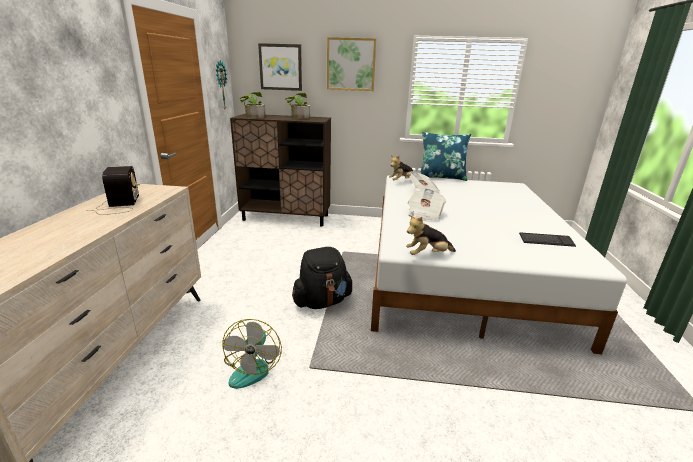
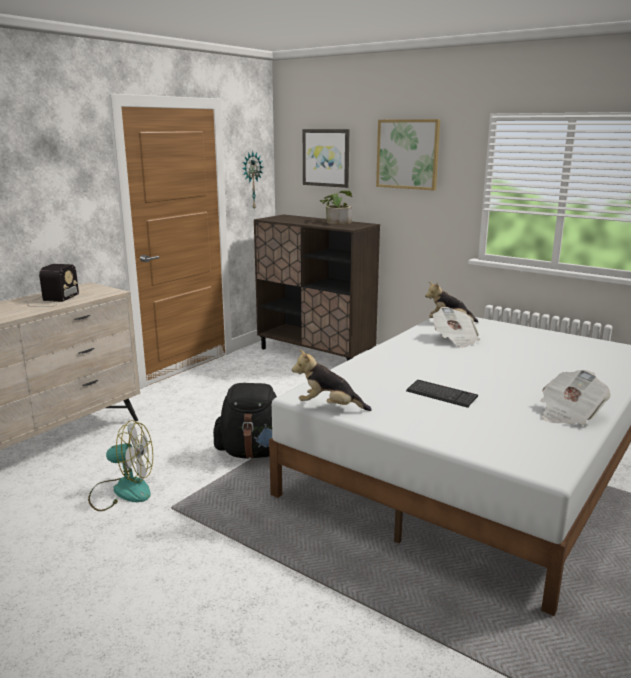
camera: 30 degrees right, 5 degrees down
fan [223,319,282,389] -> fan turned 120 degrees counterclockwise [88,420,153,511]
potted plant [239,92,266,118] -> none
newspaper [408,188,446,221] -> newspaper moved to [540,370,610,425]
blue pillow [420,132,471,181] -> none
keyboard [519,232,576,247] -> keyboard moved to [406,380,478,408]

